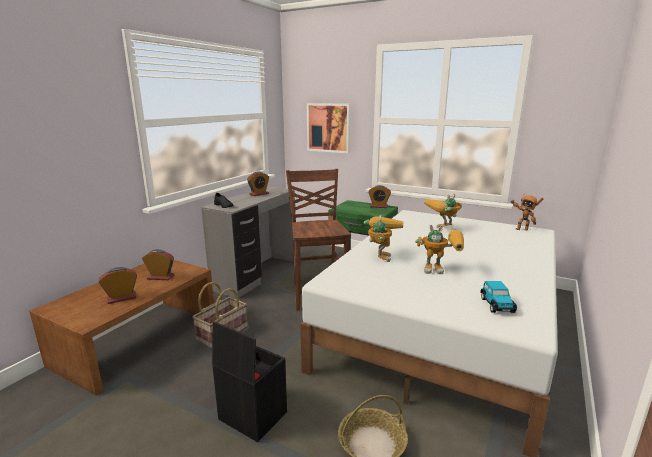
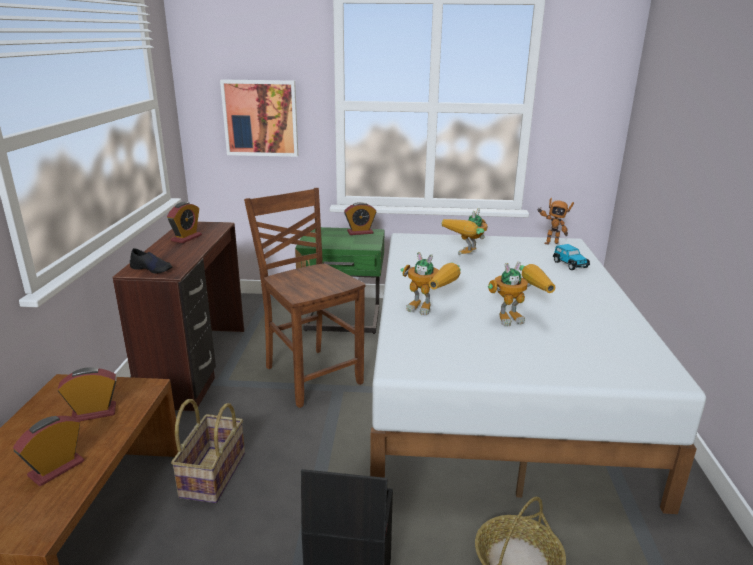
camera: 25 degrees left, 5 degrees up
grey desk [201,186,295,298] -> brown desk [112,221,244,412]
toy robot [364,215,404,262] -> toy robot turned 135 degrees clockwise [401,252,461,316]
toy car [480,281,517,313] -> toy car moved to [552,244,590,270]

